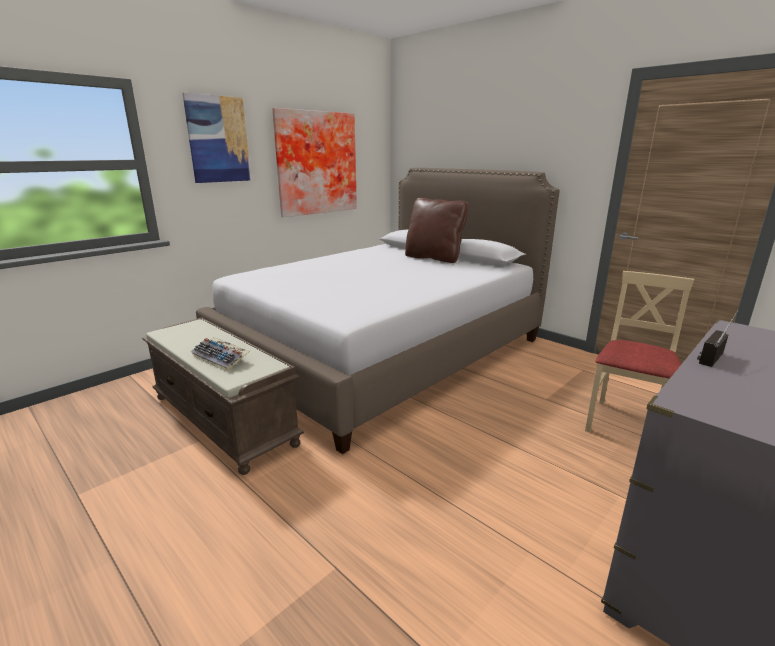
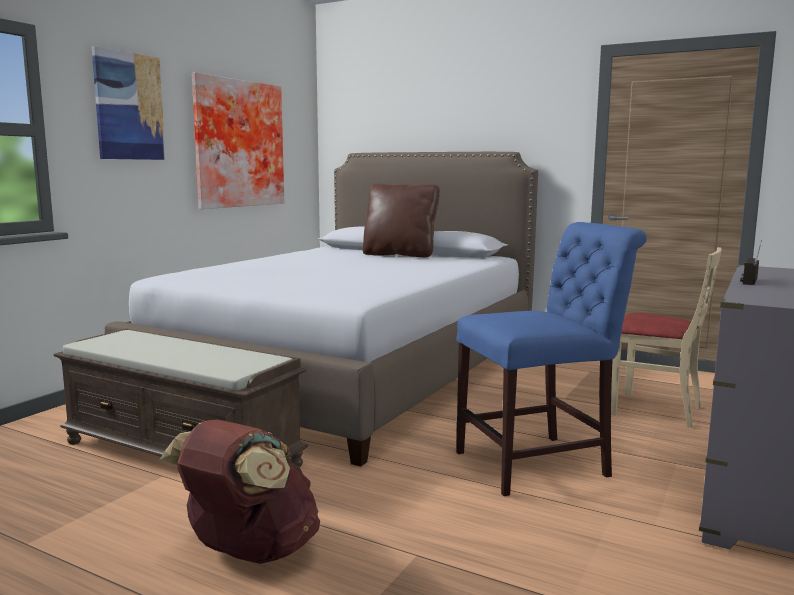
camera: 15 degrees left, 10 degrees down
keyboard [191,337,249,371] -> none
beige chair [585,271,694,433] -> beige chair turned 105 degrees clockwise [611,247,722,428]
none -> brown backpack [160,420,320,564]
none -> blue chair [456,222,647,496]

